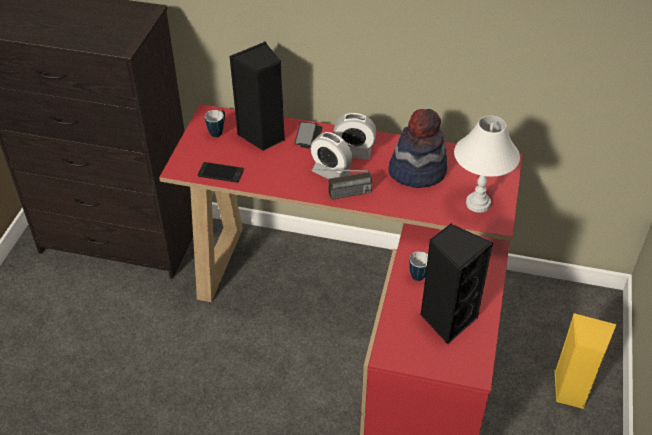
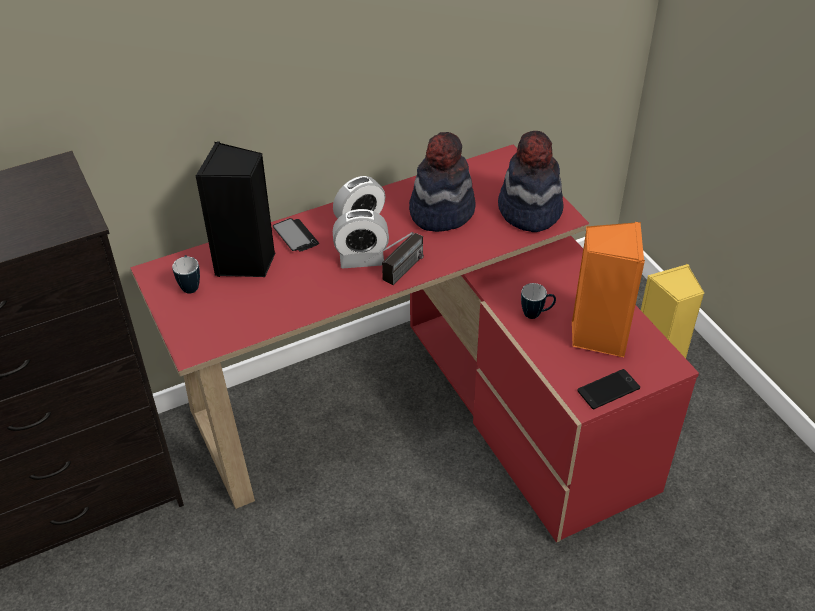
camera: 40 degrees left, 0 degrees up
phone [198,162,244,183] -> phone moved to [578,369,640,409]
black speaker [420,223,493,344] -> orange speaker [572,222,645,357]
white table lamp [454,116,520,213] -> hat [498,131,564,232]

